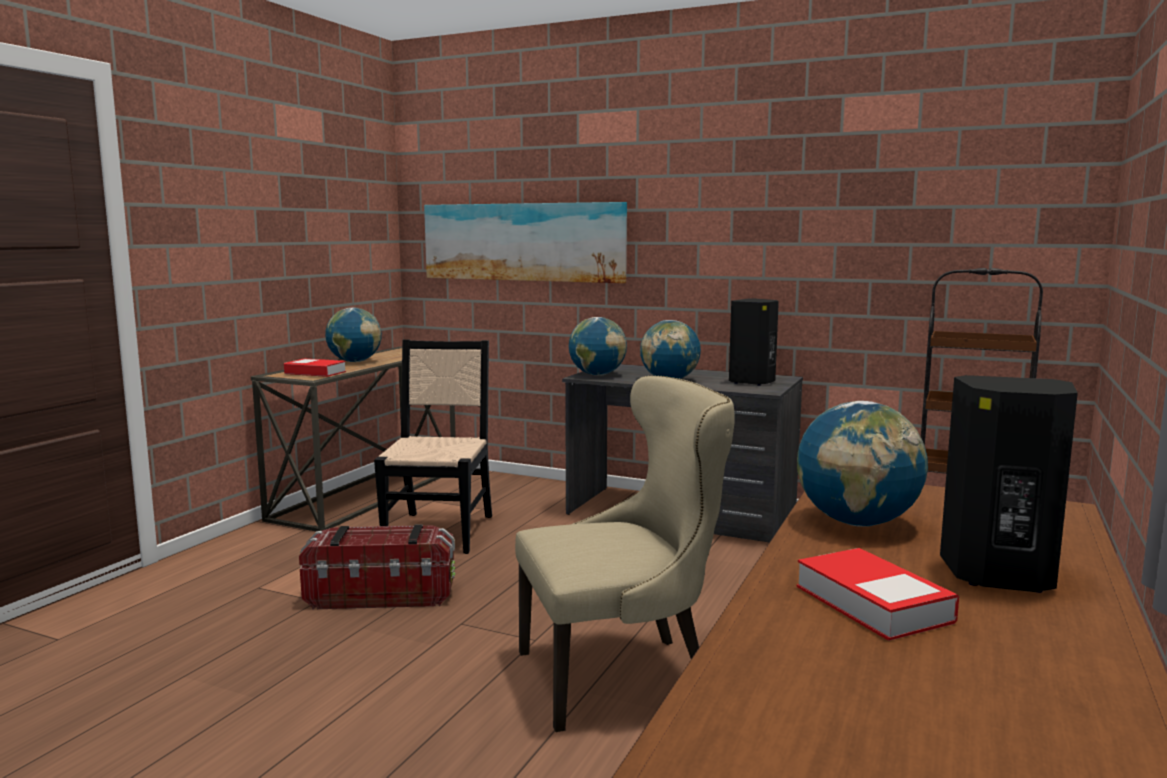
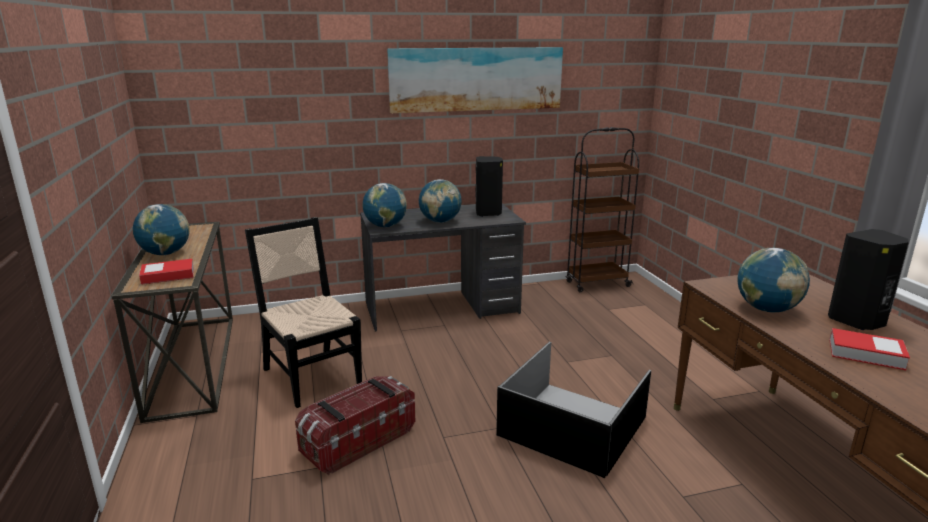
camera: 40 degrees left, 10 degrees up
picture [424,202,627,283] -> picture moved to [387,47,563,113]
beige chair [515,375,735,732] -> black storage box [496,342,651,478]

